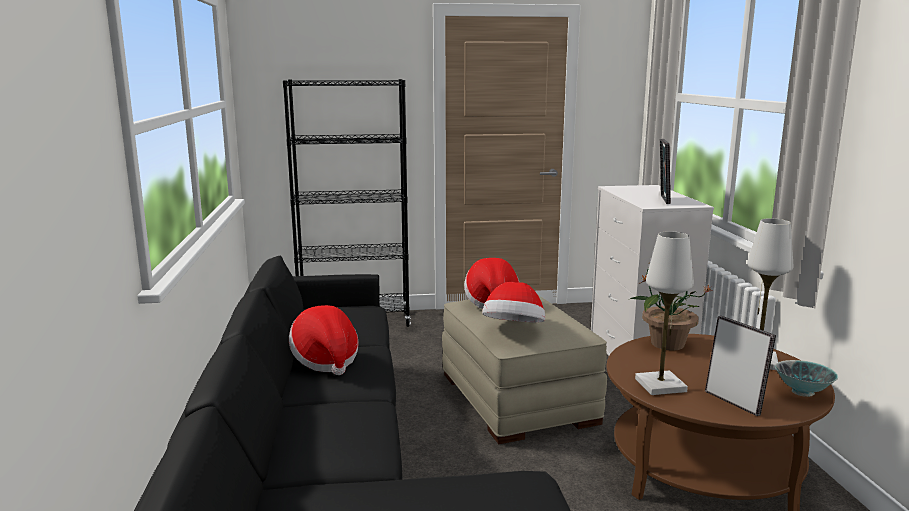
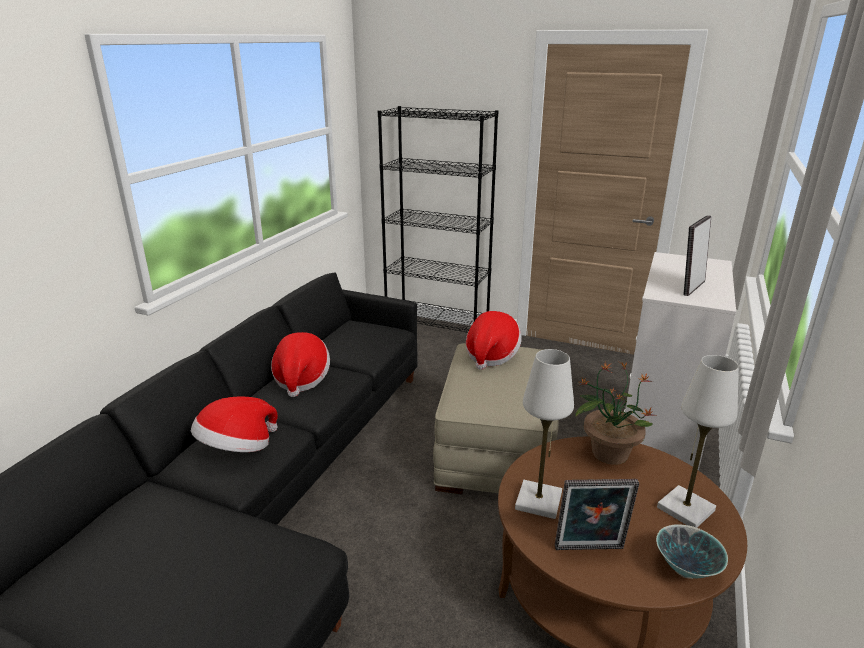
camera: 30 degrees right, 10 degrees up
hat [482,282,545,323] -> hat moved to [191,397,278,452]
picture frame [705,316,776,416] -> picture frame turned 90 degrees clockwise [555,479,639,550]

